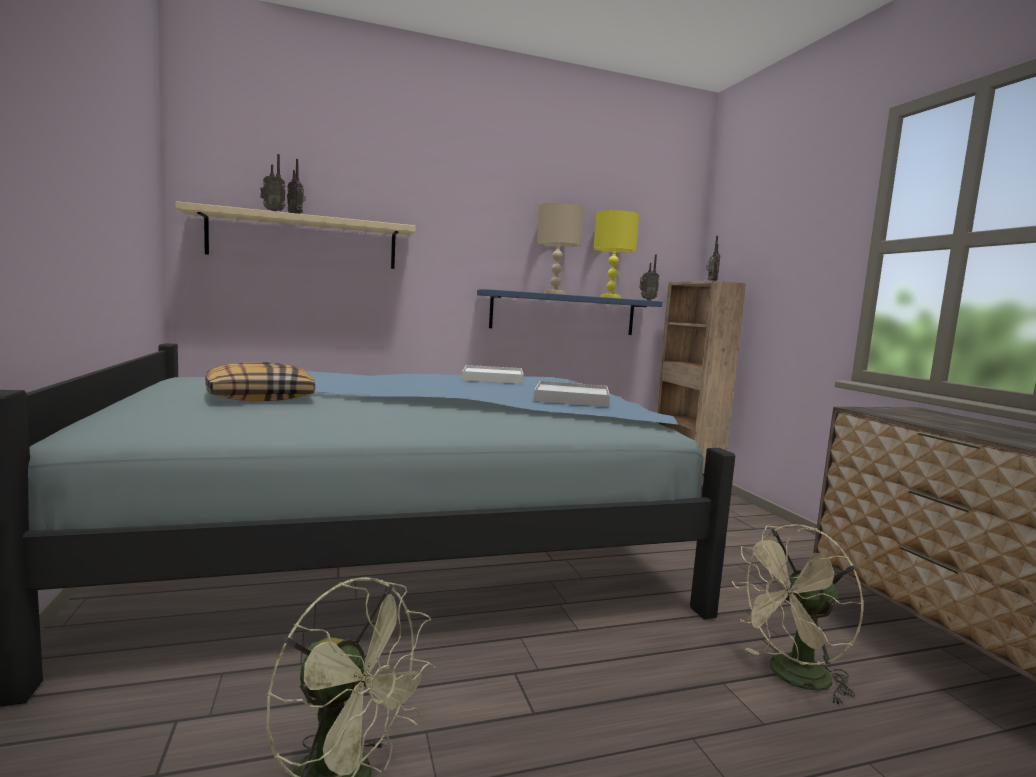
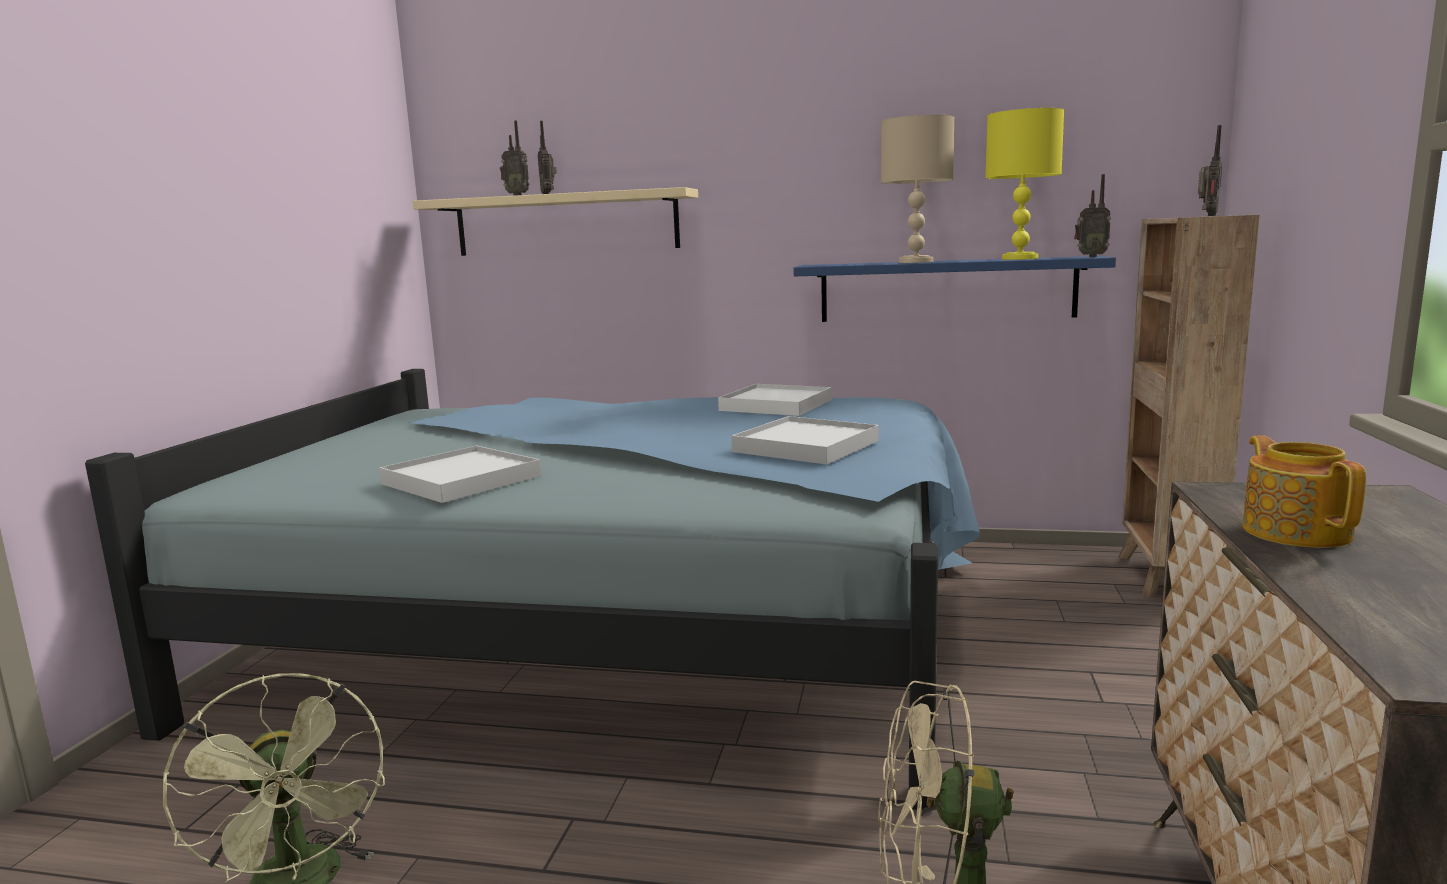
camera: 30 degrees right, 5 degrees up
pillow [205,362,315,401] -> none
none -> white tray [379,446,541,503]
none -> teapot [1242,435,1366,548]

